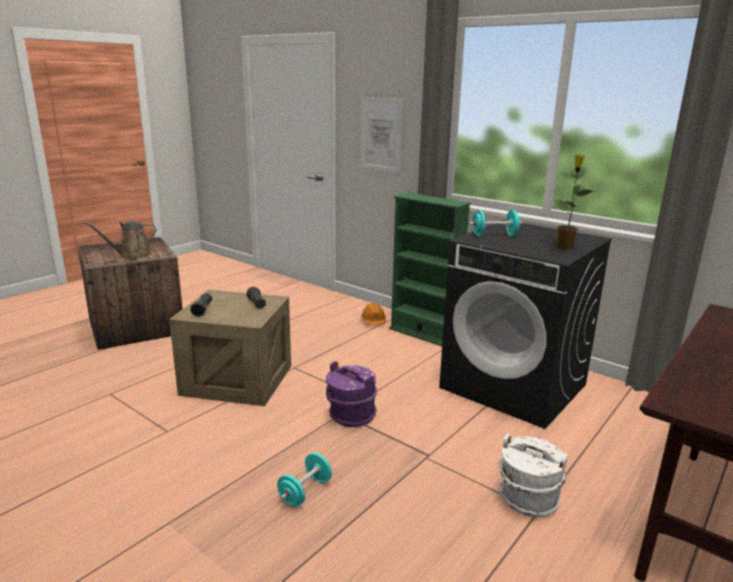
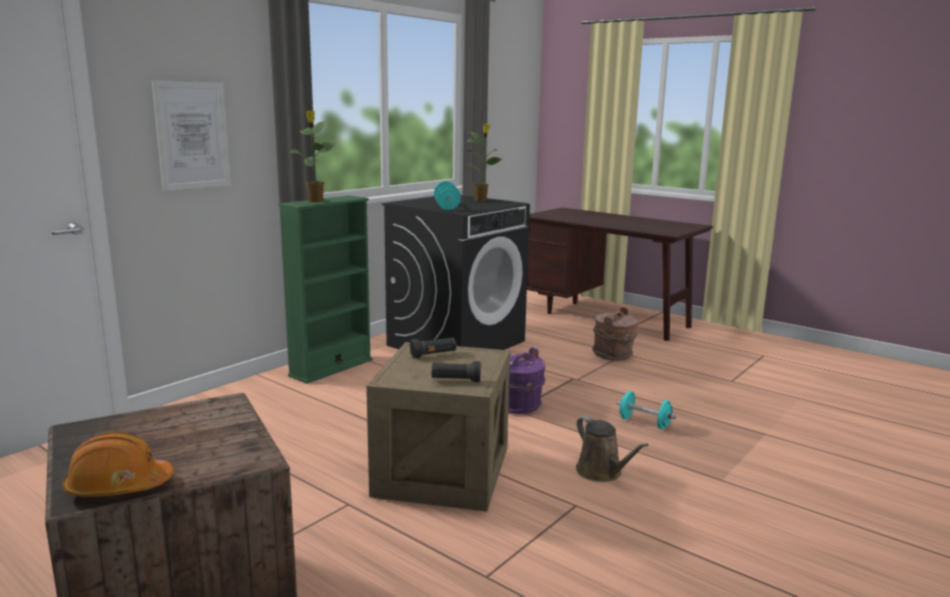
camera: 90 degrees left, 5 degrees down
brown watering can [85,221,156,258] -> brown watering can moved to [576,416,648,482]
orange hard hat [361,303,386,325] -> orange hard hat moved to [62,432,174,497]
white bucket [498,434,568,517] -> brown bucket [592,307,638,361]
none -> potted plant [290,111,336,202]

